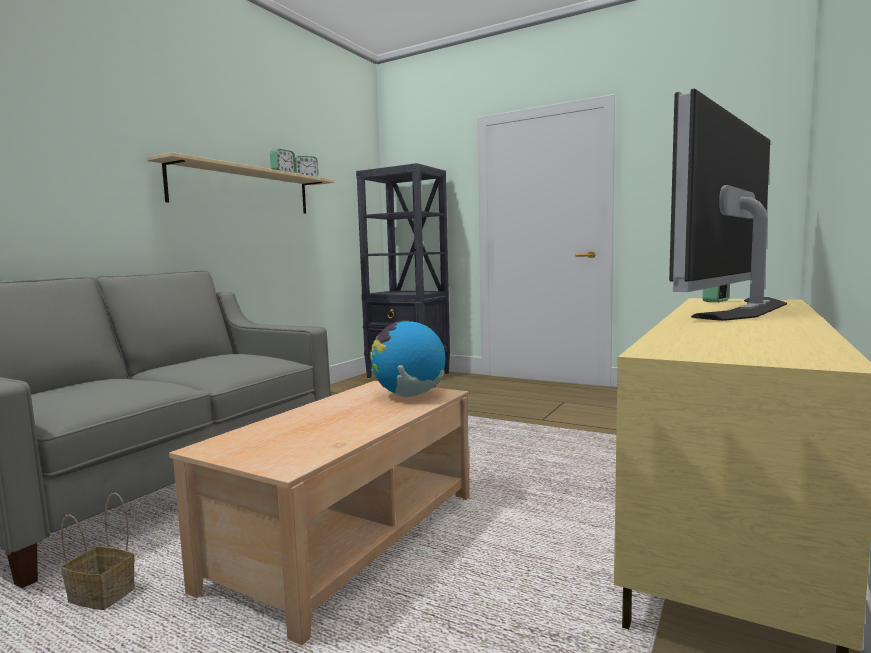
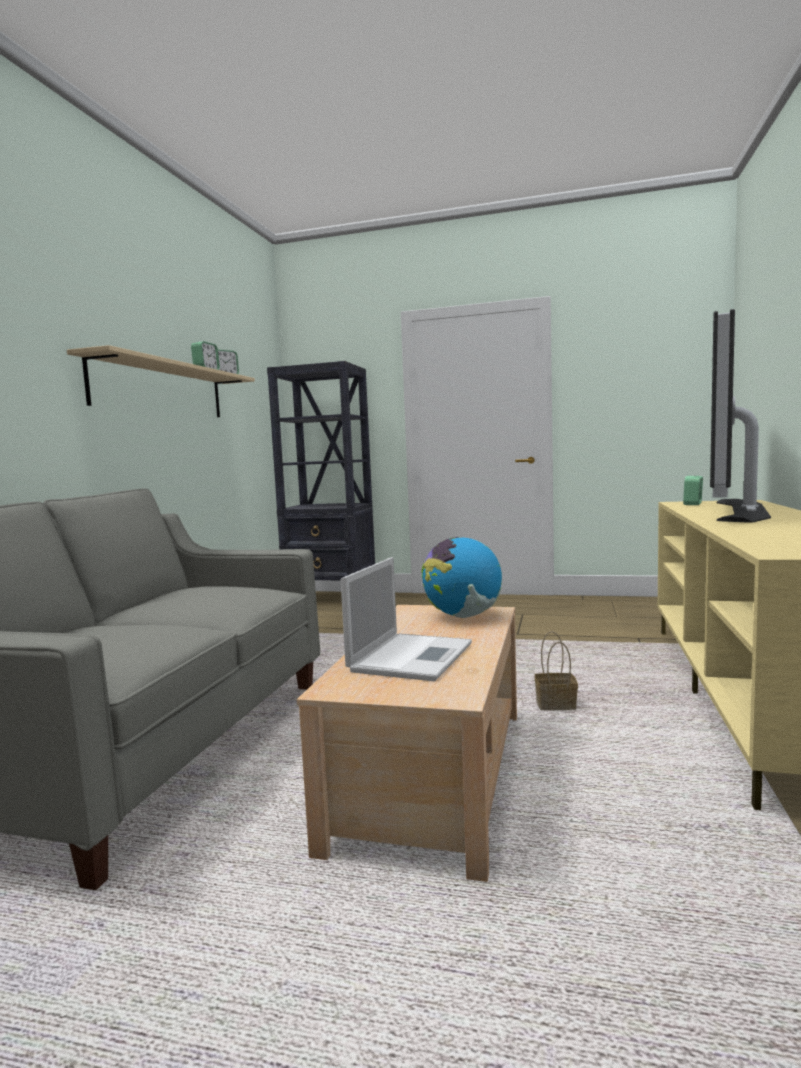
camera: 15 degrees left, 0 degrees up
basket [61,493,135,610] -> basket moved to [534,631,578,710]
none -> laptop [341,557,472,681]

